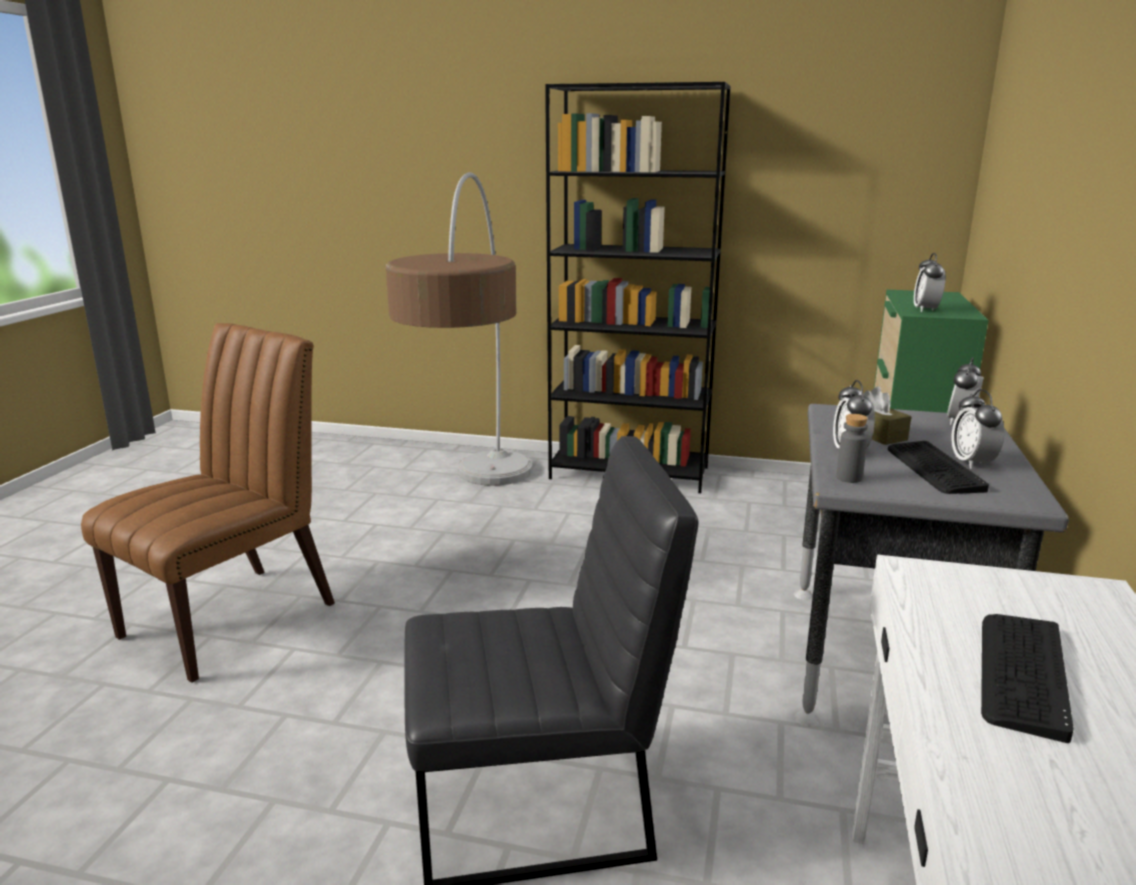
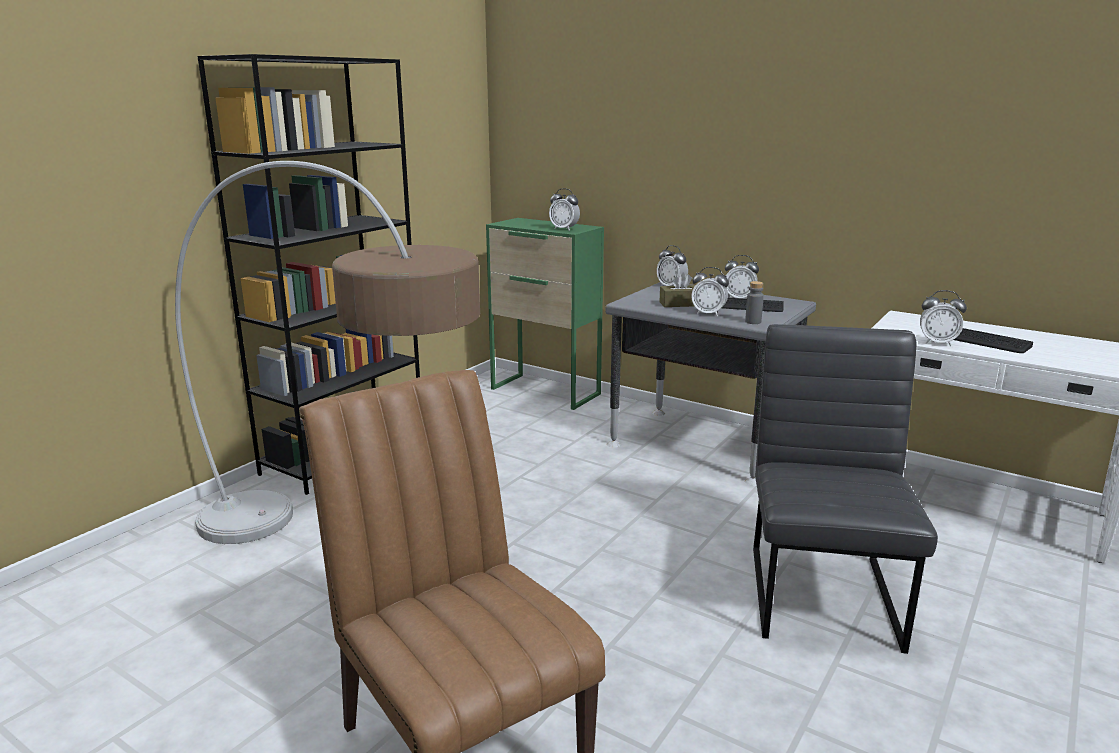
camera: 70 degrees left, 0 degrees up
none -> alarm clock [920,290,967,346]

